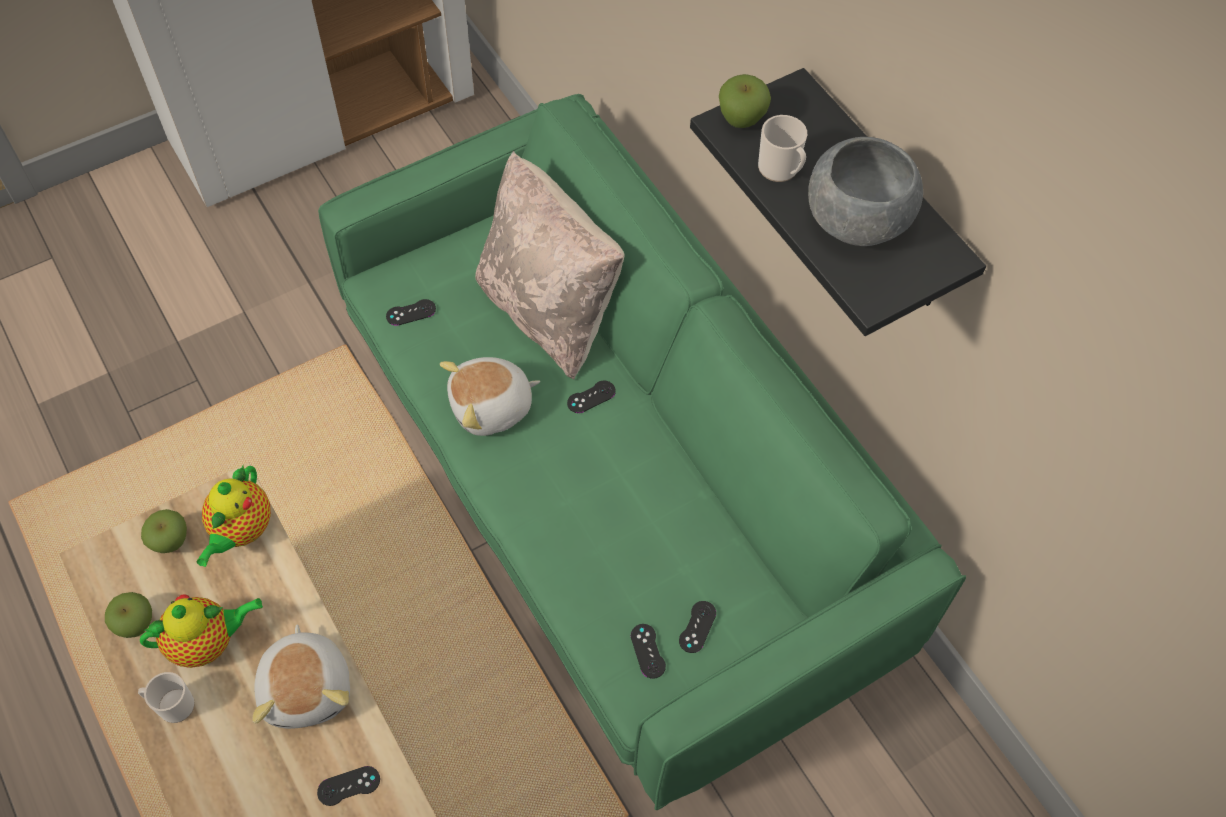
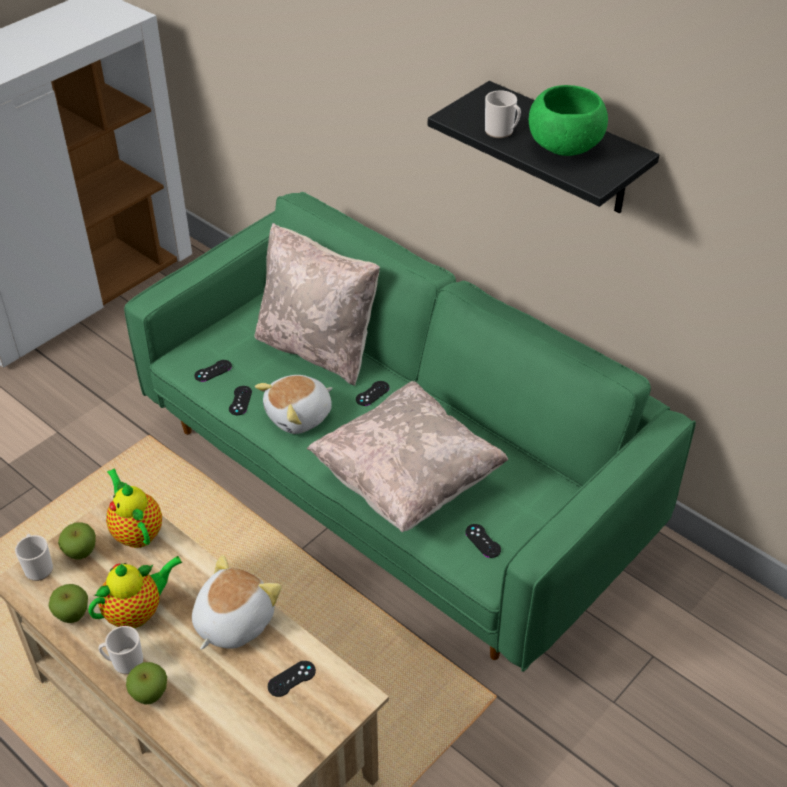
camera: 15 degrees left, 15 degrees down
teapot [197,465,271,567] -> teapot turned 150 degrees clockwise [106,468,162,548]
plush toy [253,624,350,729] -> plush toy turned 120 degrees counterclockwise [192,555,282,650]
black game controller [679,601,716,653] -> black game controller moved to [229,386,252,415]
apple [719,74,771,128] -> apple moved to [126,662,167,705]
grey bowl [808,137,923,246] -> green bowl [529,85,608,156]
none -> mug [15,534,53,581]
none -> beige pillow [307,381,508,533]

